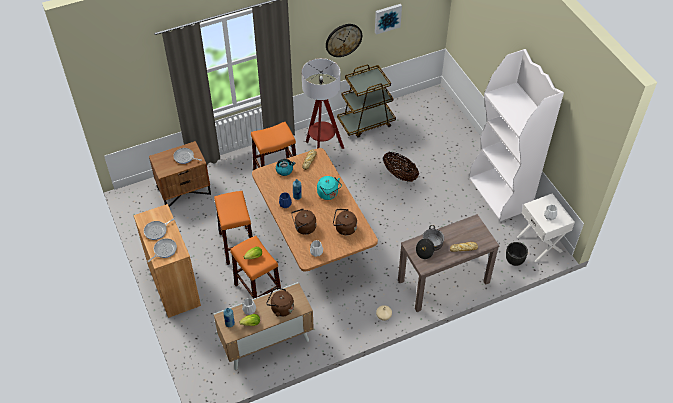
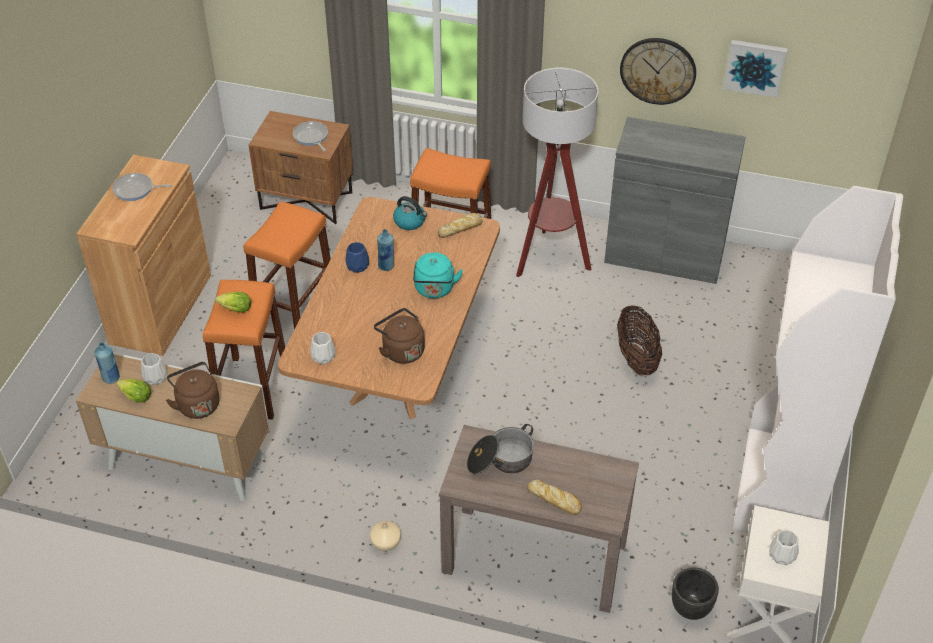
camera: 40 degrees right, 5 degrees down
frying pan [147,238,177,262] -> none
brown kettle [291,209,316,235] -> none
brown cart [337,65,396,138] -> grey cabinet [604,117,746,284]

